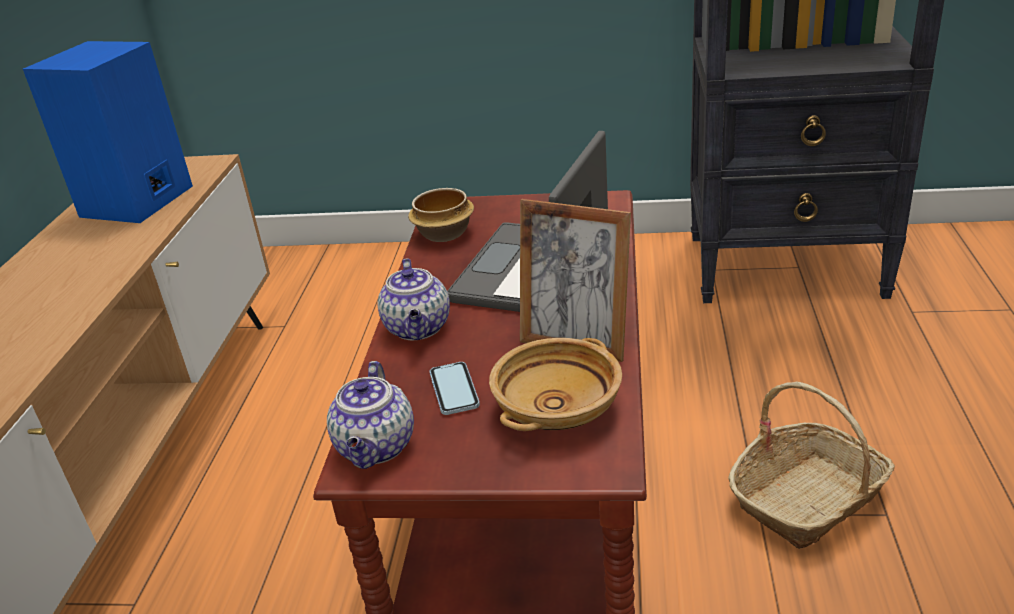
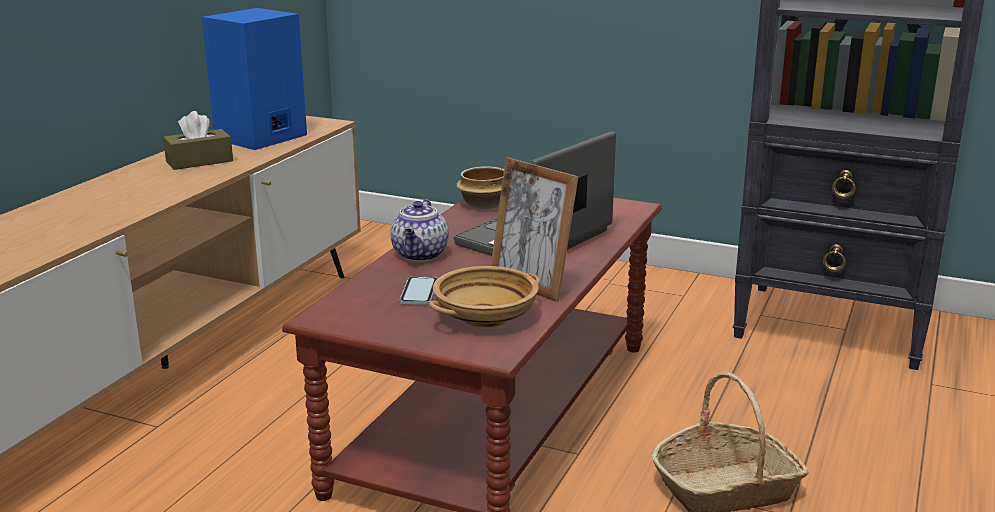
camera: 15 degrees right, 10 degrees down
teapot [327,361,414,469] -> none
none -> brown tissue box [163,111,233,170]

